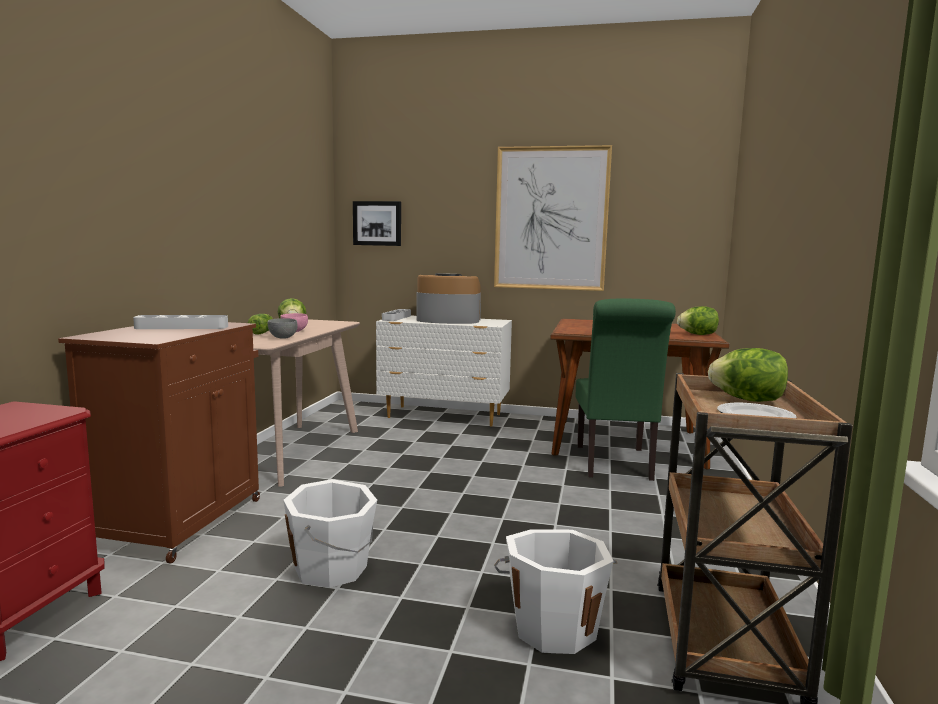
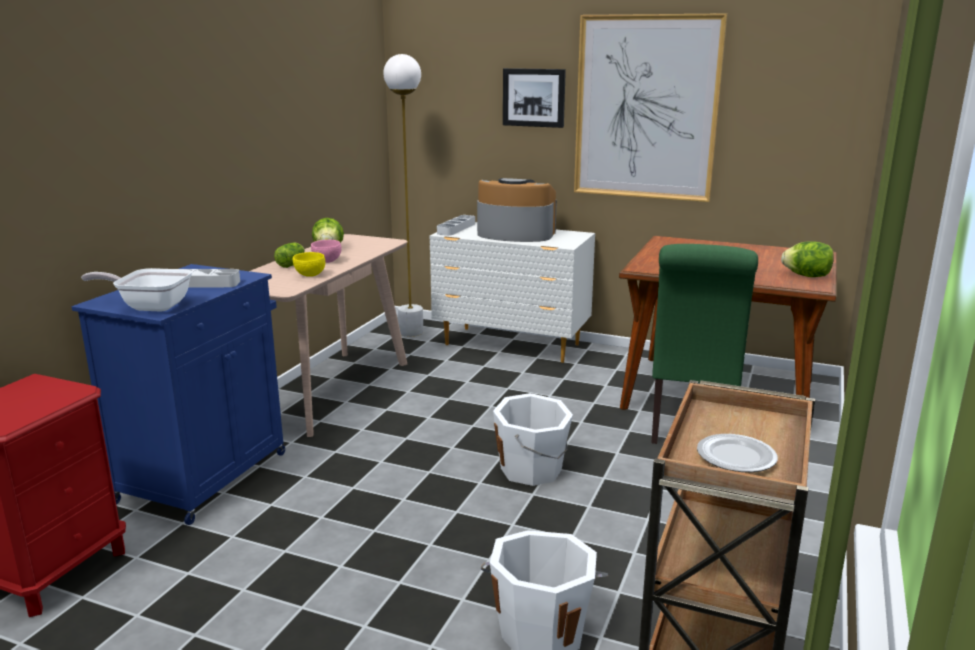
camera: 10 degrees right, 10 degrees up
brown cabinet [58,322,260,563] -> blue cabinet [72,264,285,525]
grey bowl [268,318,298,338] -> yellow bowl [293,252,325,277]
white bucket [284,479,377,588] -> white bucket moved to [493,393,573,486]
picture [353,201,401,246] -> picture moved to [503,68,566,128]
lettuce [708,348,788,402] -> none
none -> frying pan [81,268,192,312]
none -> white floor lamp [383,54,424,337]

